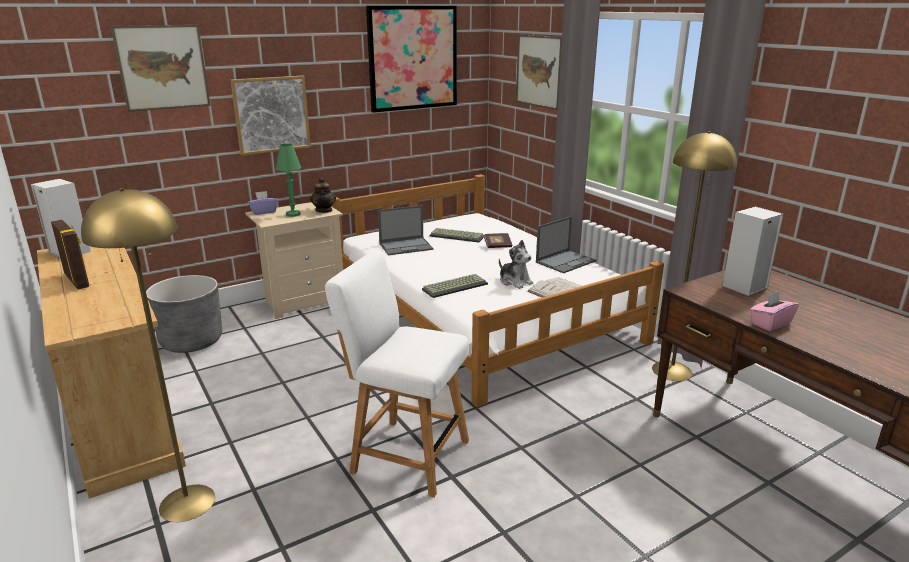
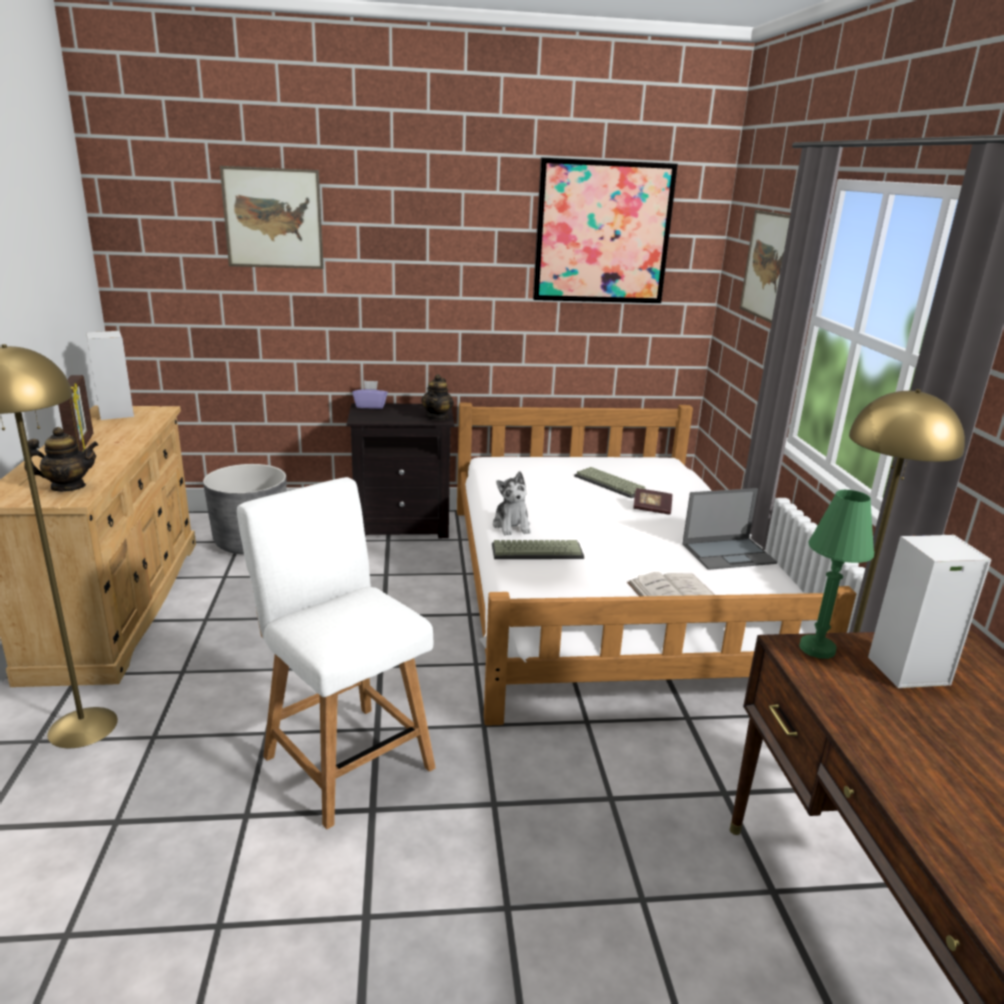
camera: 25 degrees right, 0 degrees up
picture [230,75,311,155] -> none
beige nightstand [245,202,343,319] -> black nightstand [347,403,454,538]
green table lamp [276,144,301,217] -> green table lamp moved to [799,490,874,659]
laptop [378,205,434,255] -> none
plush toy [499,240,533,289] -> plush toy moved to [493,471,531,536]
pink tissue box [750,291,799,331] -> none
none -> teapot [24,427,99,492]

